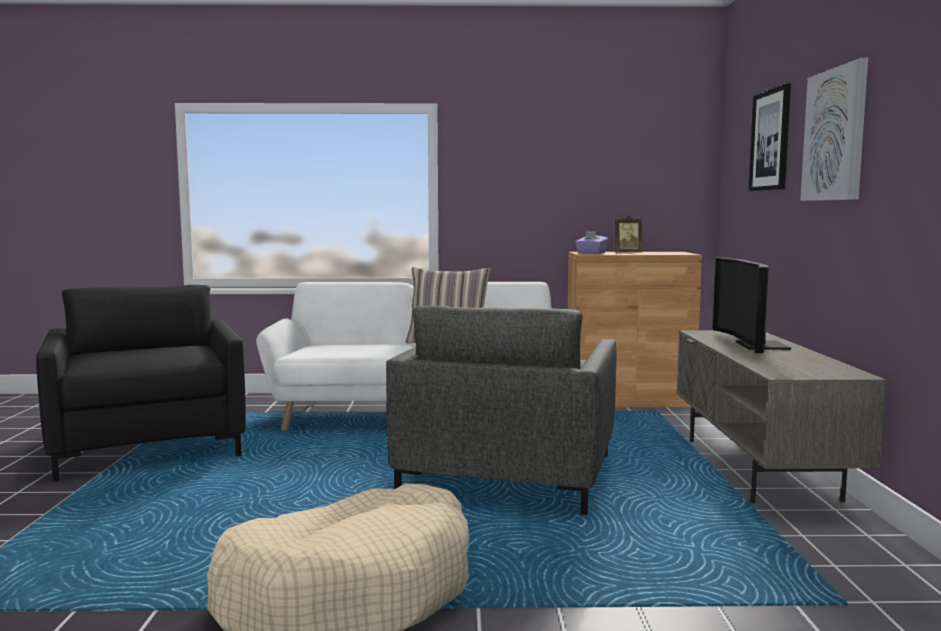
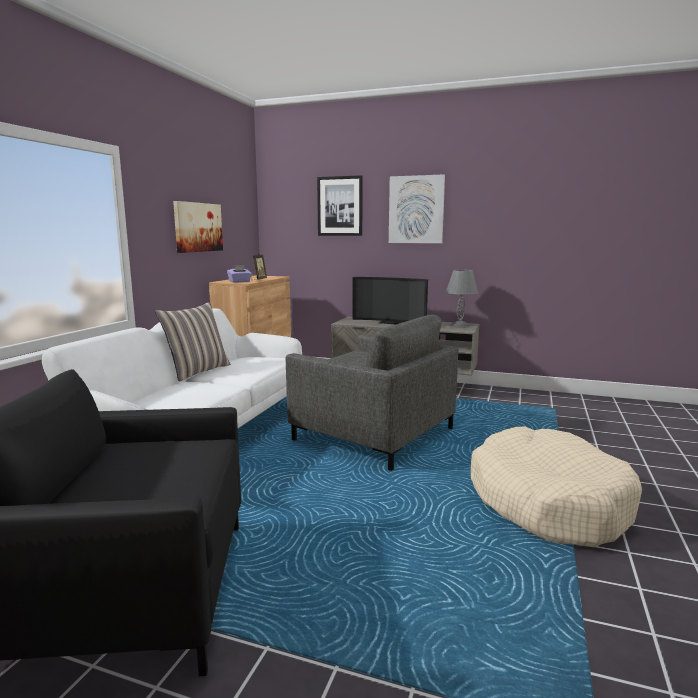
camera: 70 degrees left, 5 degrees up
none -> picture [173,201,223,253]
none -> grey table lamp [446,270,478,328]

